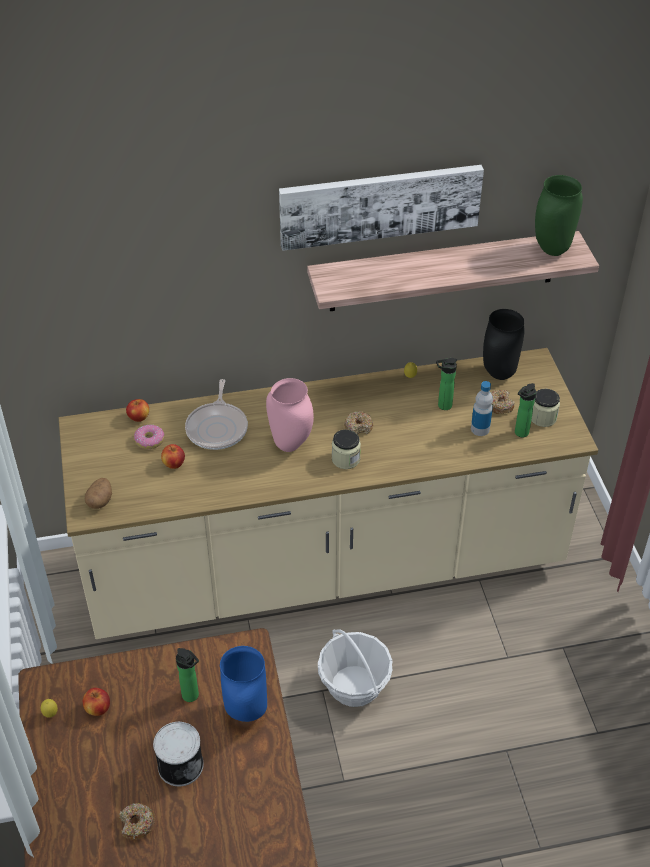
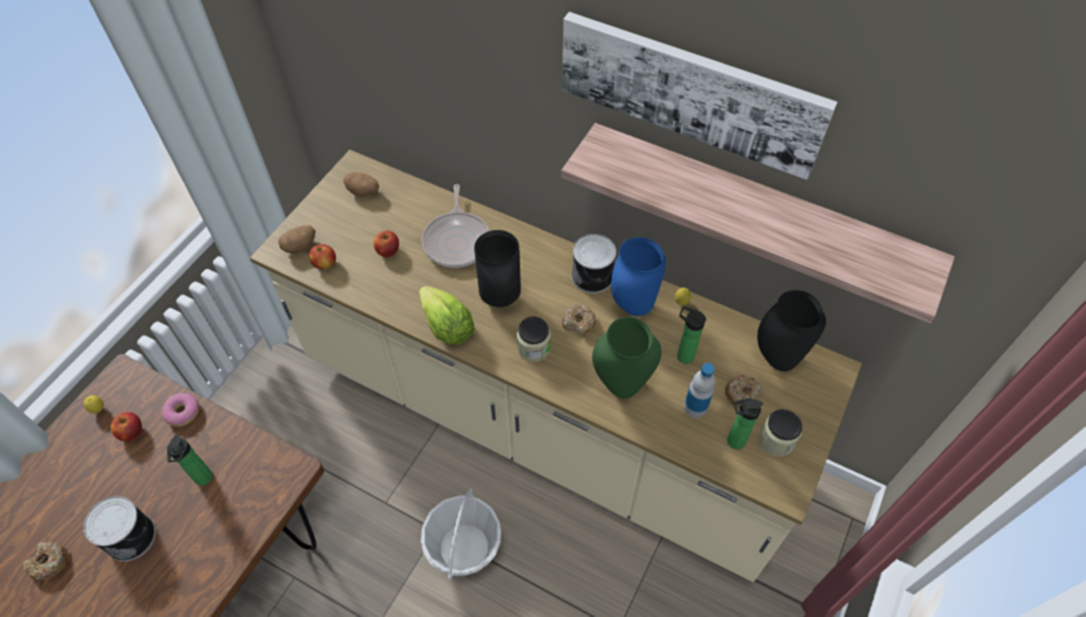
camera: 40 degrees right, 10 degrees up
apple [126,399,149,422] -> apple moved to [309,244,336,270]
donut [134,425,165,449] -> donut moved to [162,393,199,427]
frying pan [185,379,248,450] -> frying pan turned 45 degrees counterclockwise [422,184,490,268]
blue vase [220,646,267,722] -> blue vase moved to [611,237,666,316]
pink vase [266,378,314,452] -> black vase [474,230,521,307]
green vase [535,175,583,256] -> green vase moved to [592,317,662,399]
none -> potato [343,172,379,197]
none -> lettuce [419,286,475,345]
none -> can [572,234,616,294]

